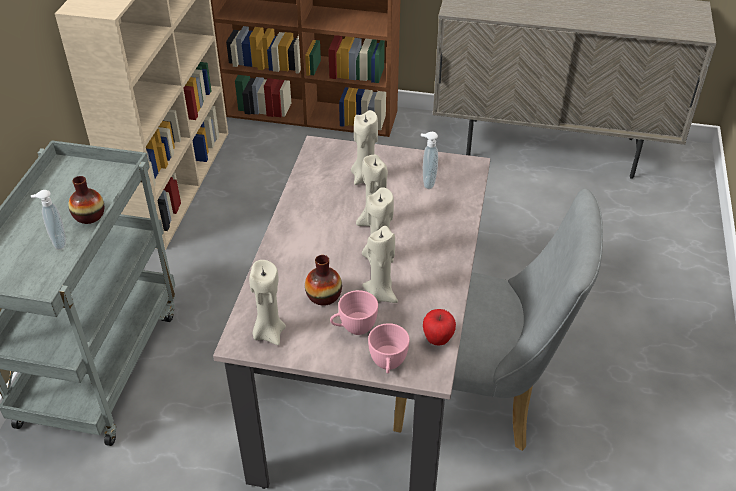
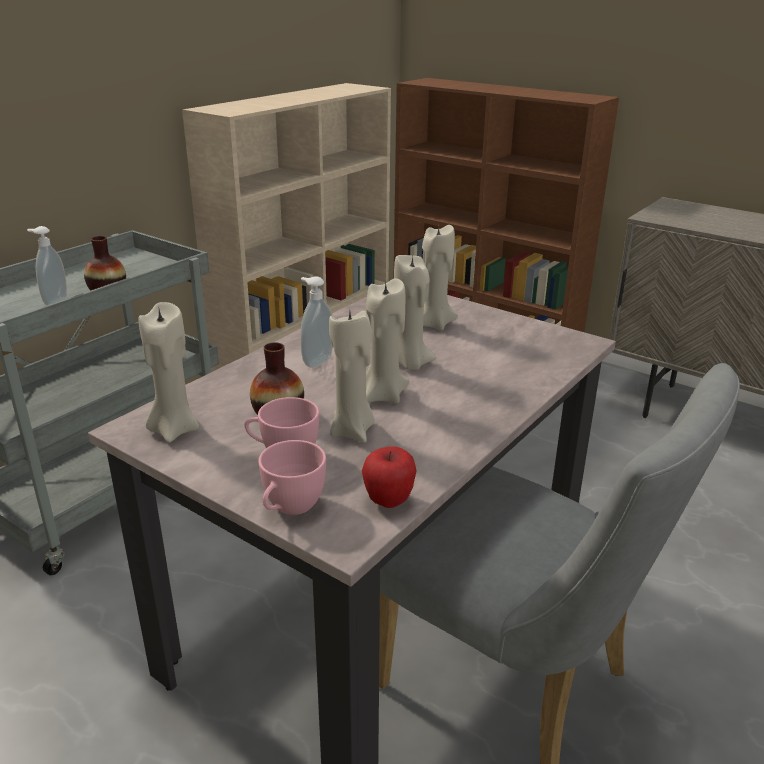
camera: 25 degrees right, 15 degrees down
soap dispenser [421,132,438,189] -> soap dispenser moved to [300,276,333,368]

